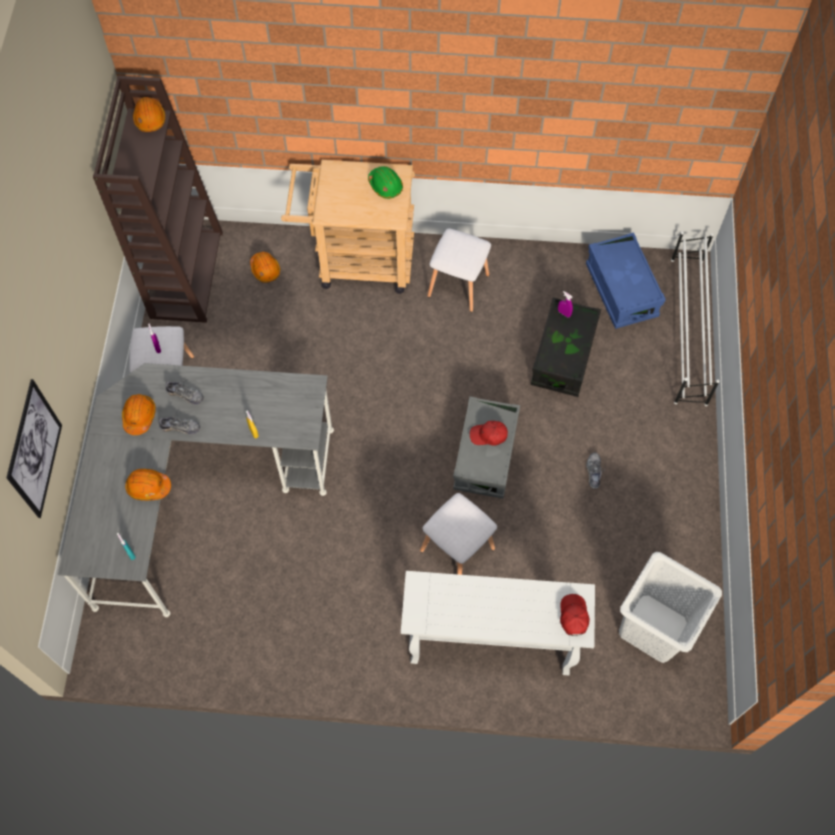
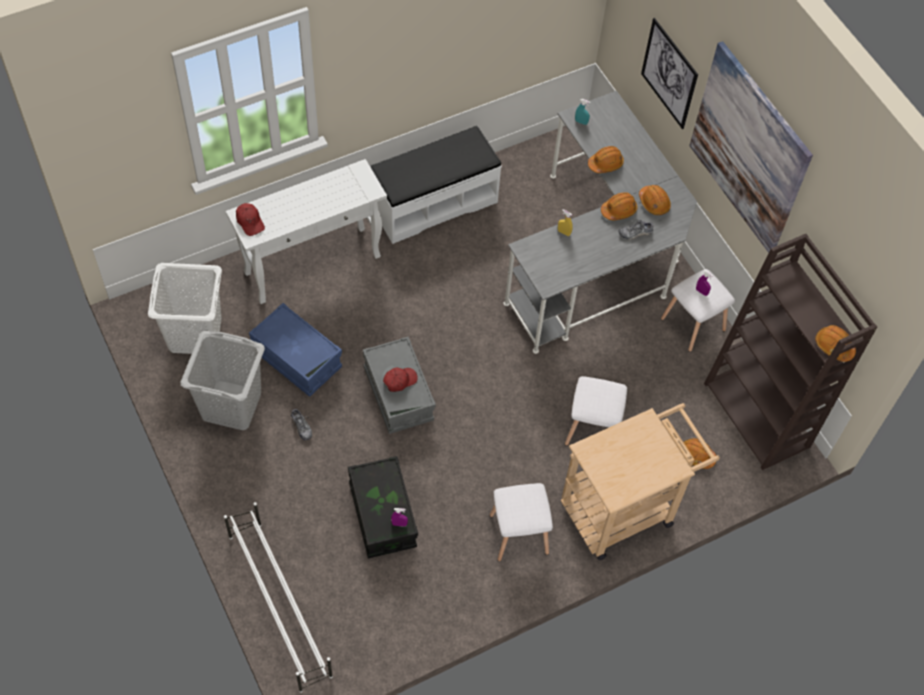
camera: 145 degrees right, 5 degrees down
shoe [159,411,200,434] -> orange hard hat [601,192,637,220]
green hard hat [368,166,403,199] -> none
white stool [420,493,497,575] -> white stool moved to [565,376,627,446]
blue storage box [586,232,666,329] -> blue storage box moved to [249,303,342,397]
none -> grey laundry basket [181,331,265,430]
none -> white bench [370,126,502,244]
none -> picture [689,41,813,253]

